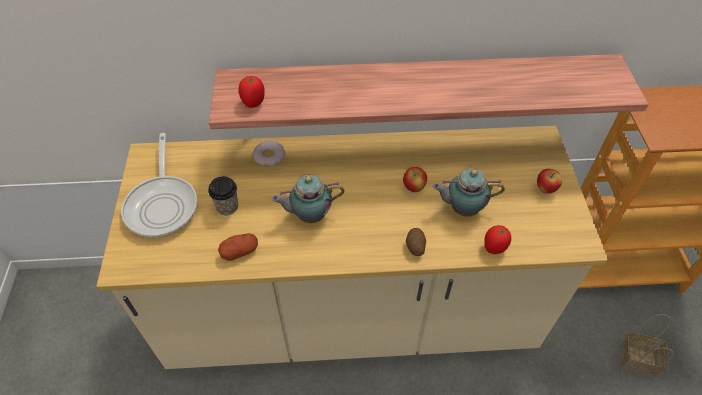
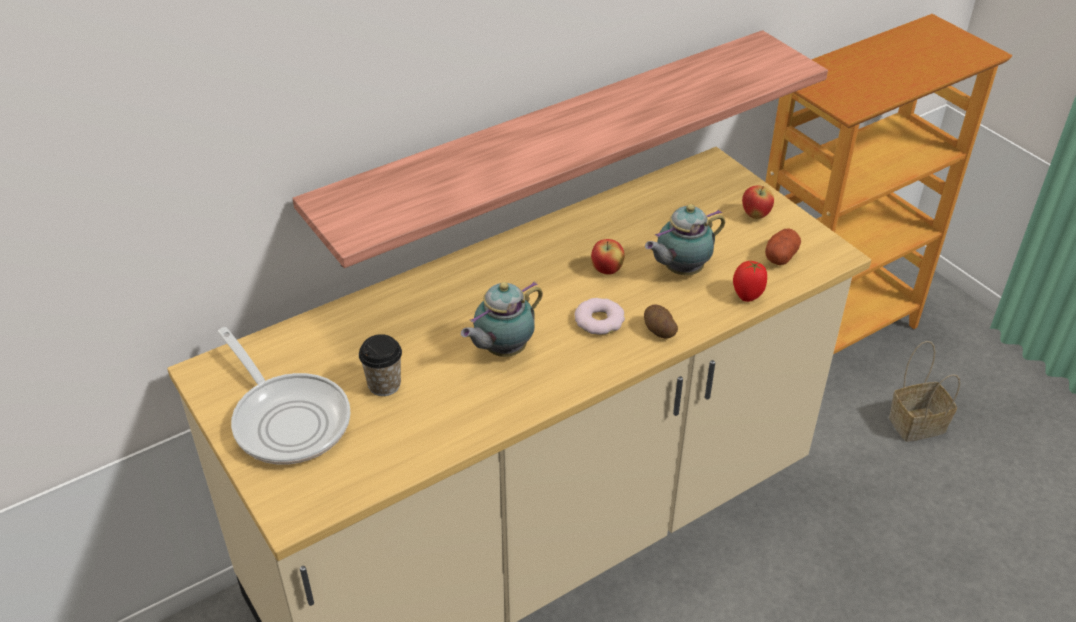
camera: 30 degrees left, 10 degrees down
potato [218,233,258,261] -> potato moved to [765,228,801,265]
tomato [238,76,265,108] -> none
donut [253,141,285,166] -> donut moved to [575,298,625,335]

